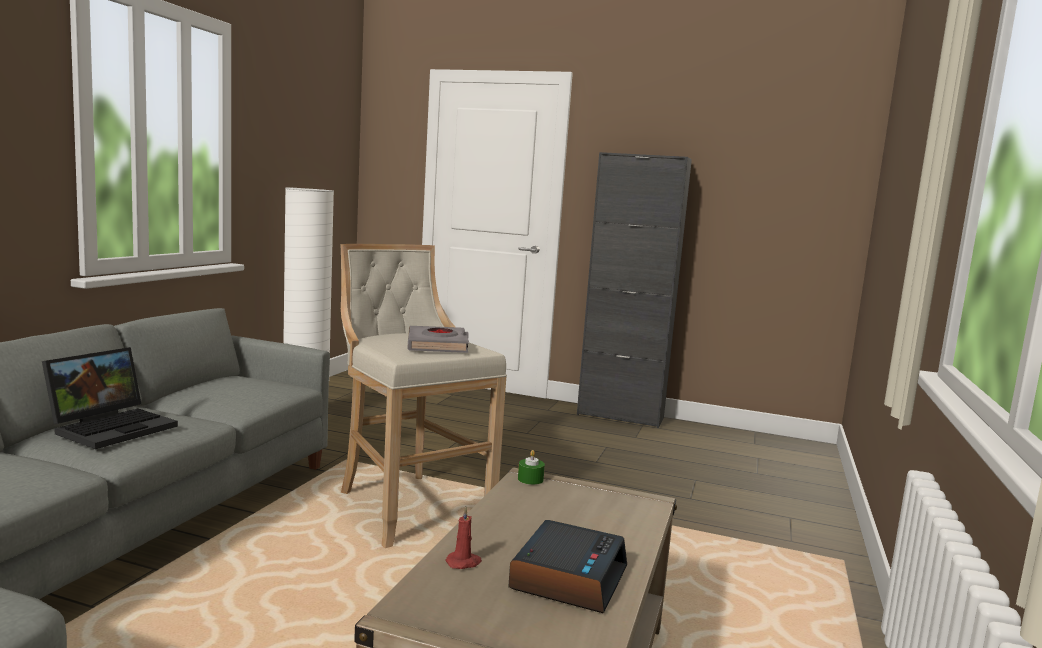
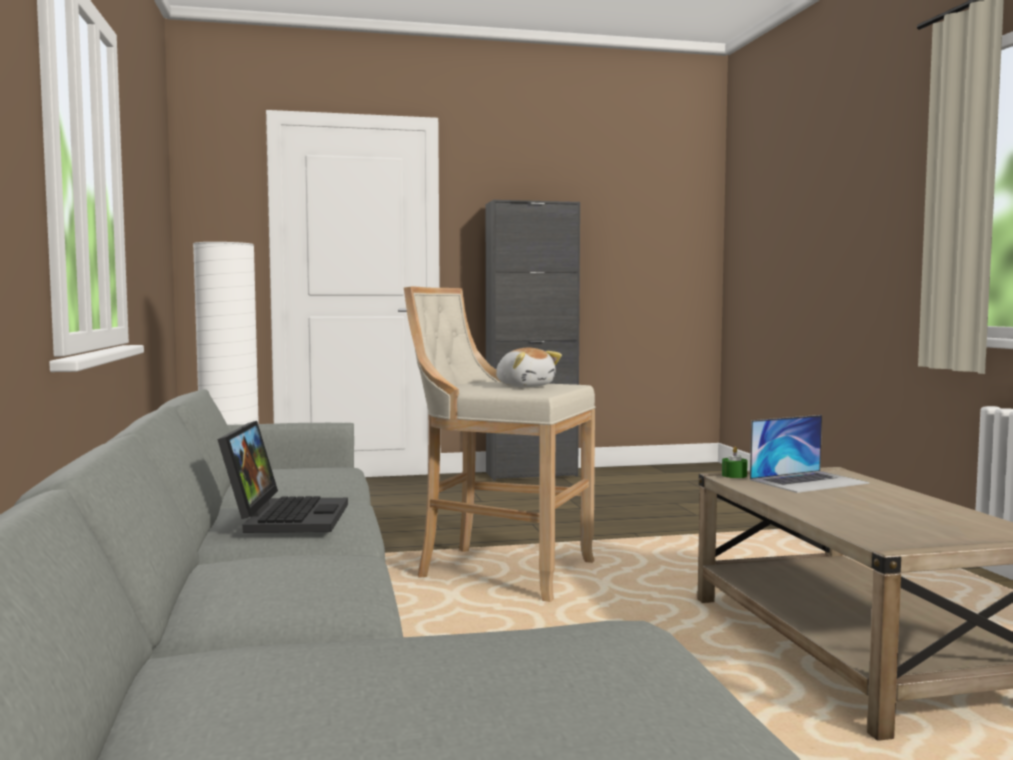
camera: 30 degrees left, 5 degrees down
grey book [408,326,469,353] -> plush toy [496,348,562,387]
red candle [445,507,482,569] -> none
alarm clock [508,520,627,613] -> none
none -> laptop [750,415,870,493]

